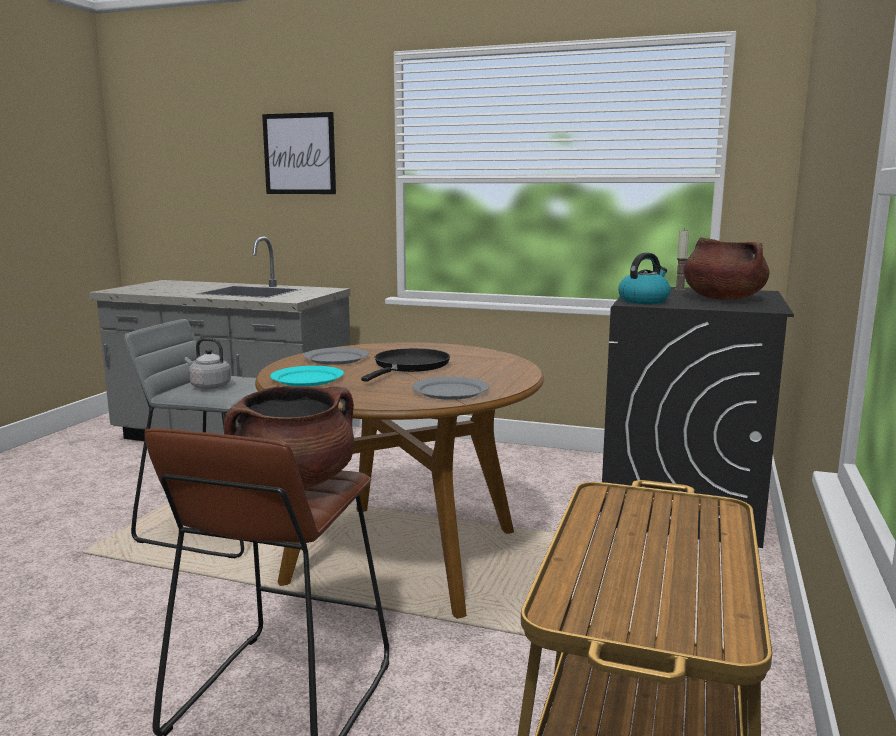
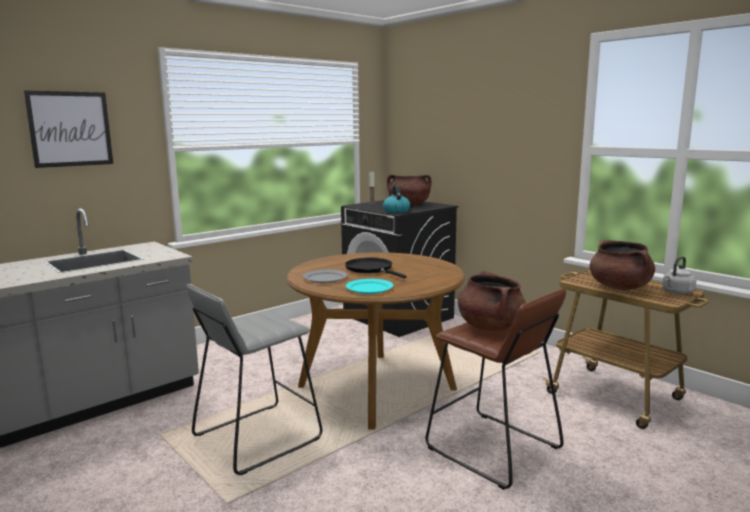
camera: 60 degrees left, 0 degrees up
grey kettle [185,338,231,389] -> grey kettle moved to [662,256,696,294]
grey plate [412,377,489,400] -> none
none -> brown cooking pot [590,240,655,290]

